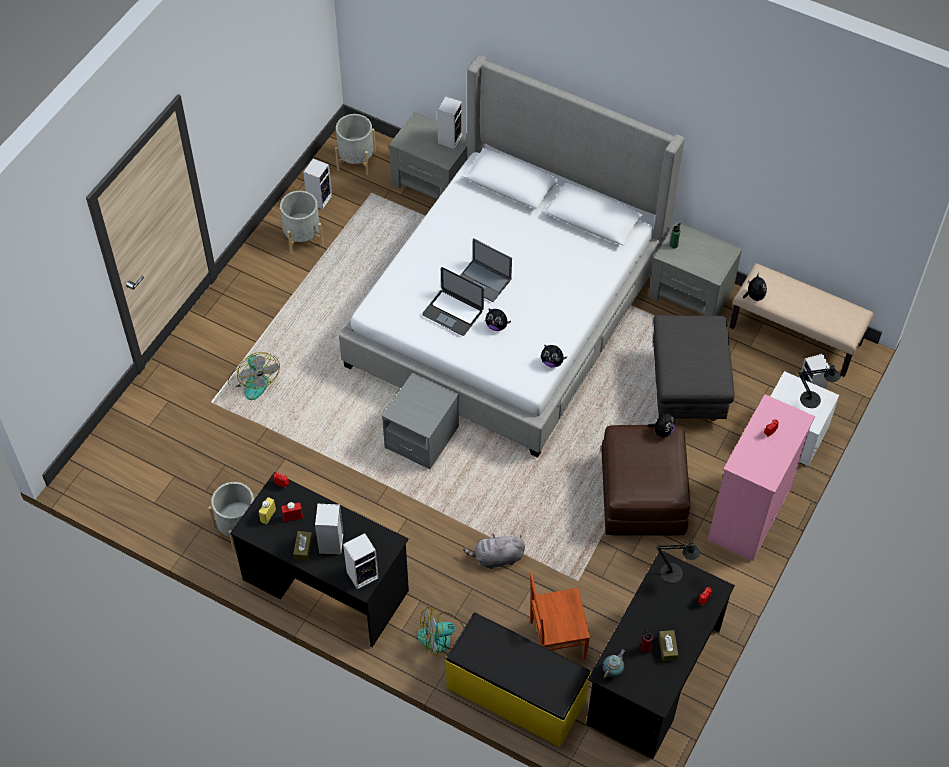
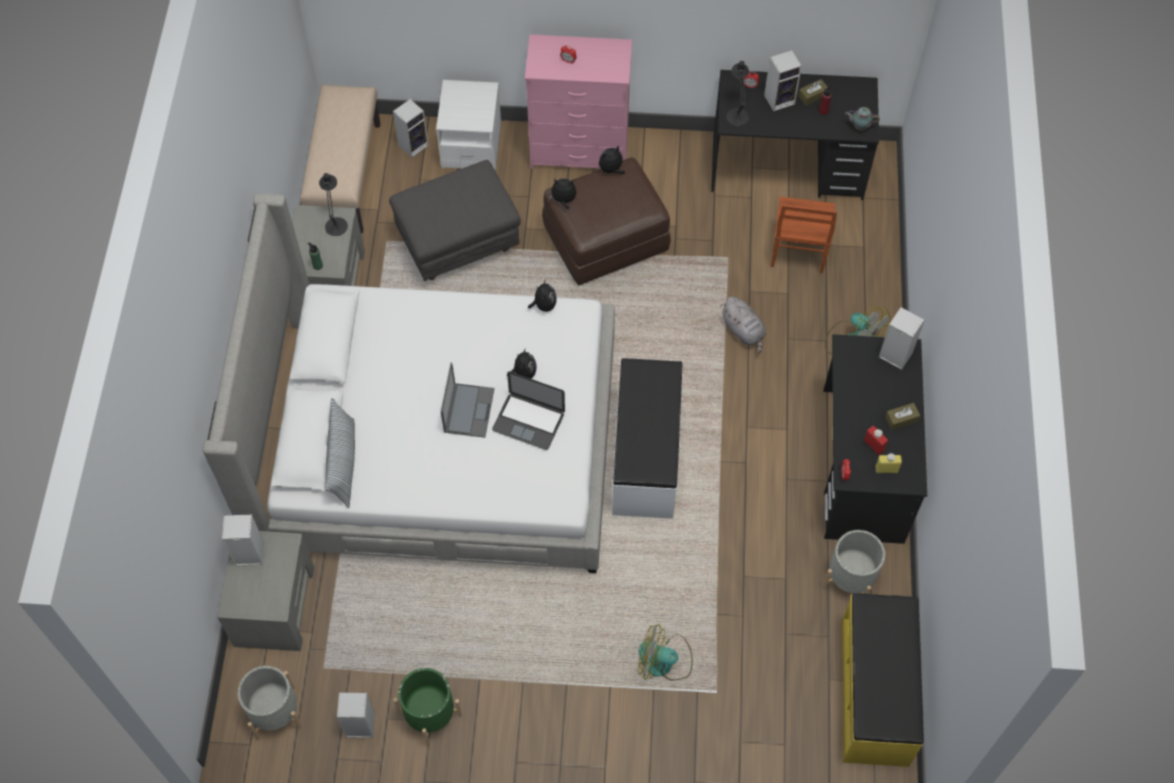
camera: 115 degrees left, 5 degrees up
fan [228,352,280,400] -> fan turned 120 degrees counterclockwise [638,624,693,681]
grey planter [279,191,323,254] -> green planter [394,668,462,746]
speaker [315,504,344,555] -> speaker moved to [764,50,802,111]
grey nightstand [382,372,459,470] -> white bench [612,358,683,519]
laptop [422,267,484,336] -> laptop turned 105 degrees clockwise [492,372,565,450]
yellow bench [446,613,591,747] -> yellow bench moved to [841,593,924,767]
brown chair [530,572,590,660] -> brown chair turned 45 degrees clockwise [771,196,837,273]
plush toy [743,273,767,301] -> plush toy moved to [599,145,625,174]
black table lamp [799,364,841,408] -> black table lamp moved to [319,173,348,236]
none -> pillow [325,398,355,508]

